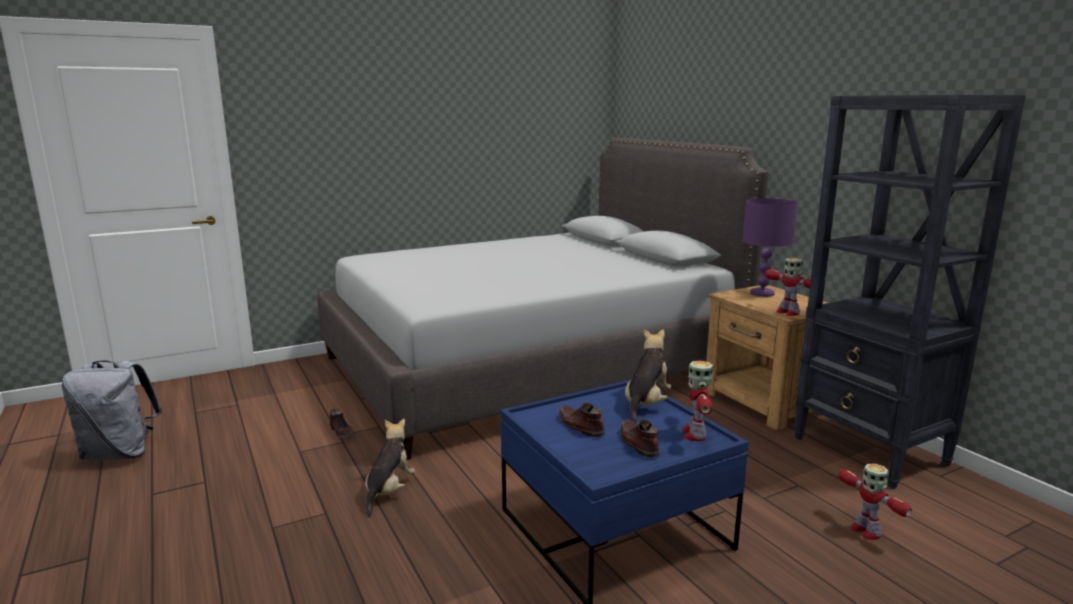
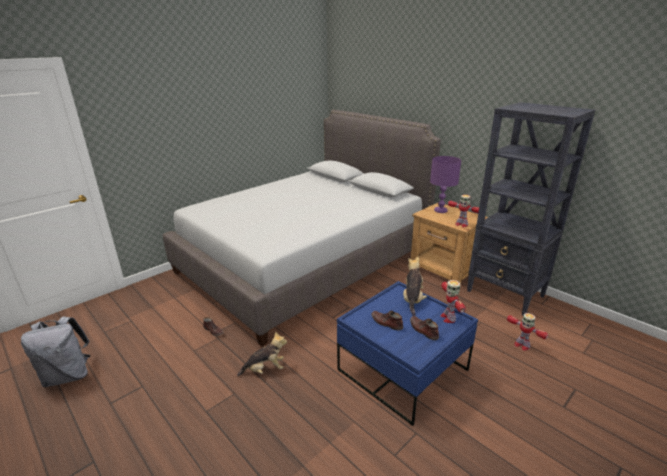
camera: 15 degrees left, 10 degrees up
plush toy [365,418,415,517] -> plush toy turned 75 degrees clockwise [237,331,287,376]

